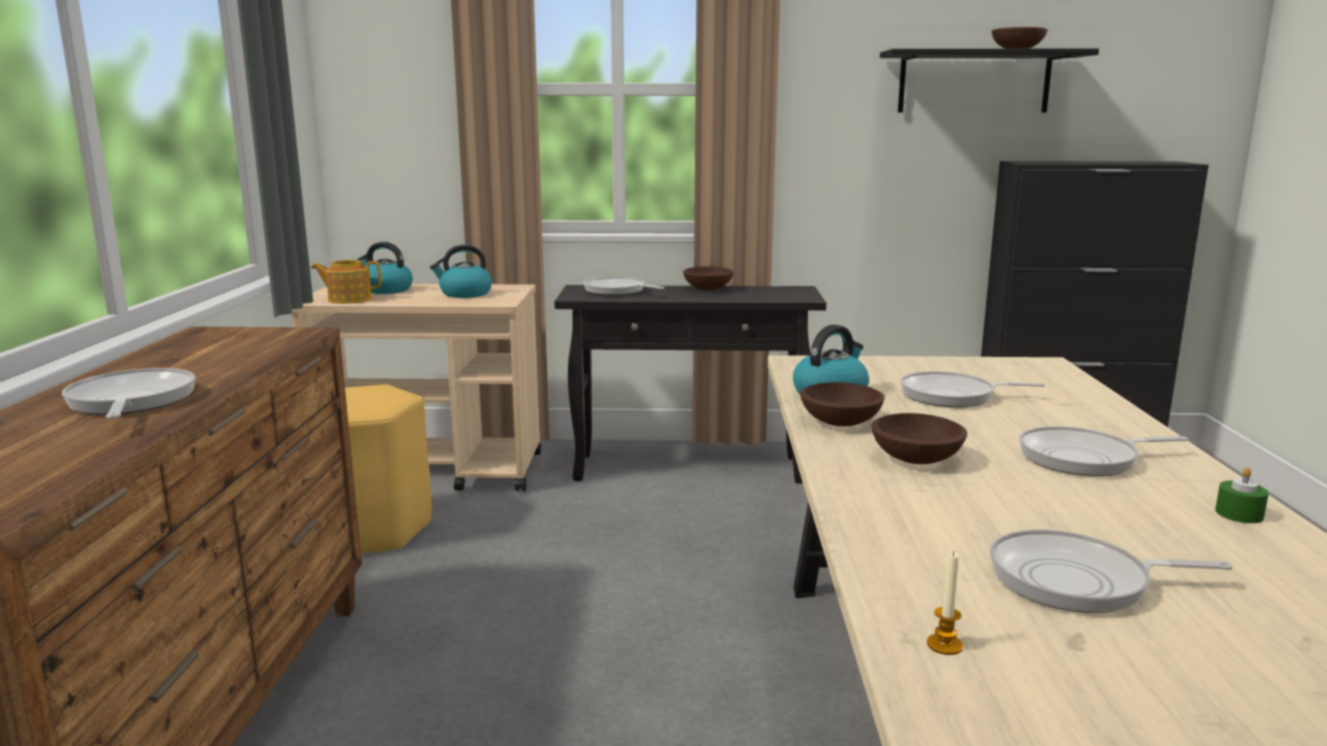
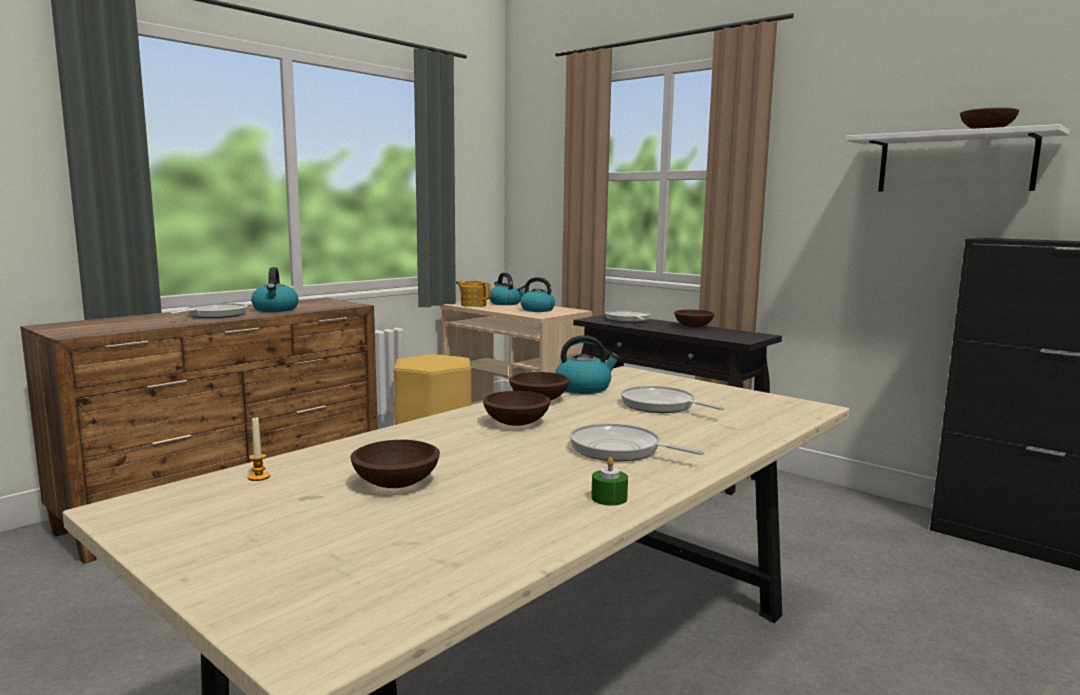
camera: 40 degrees right, 5 degrees down
black shelf [880,48,1099,112] -> white shelf [845,124,1070,191]
frying pan [990,529,1233,613] -> brown bowl [350,440,440,488]
none -> kettle [251,267,299,312]

